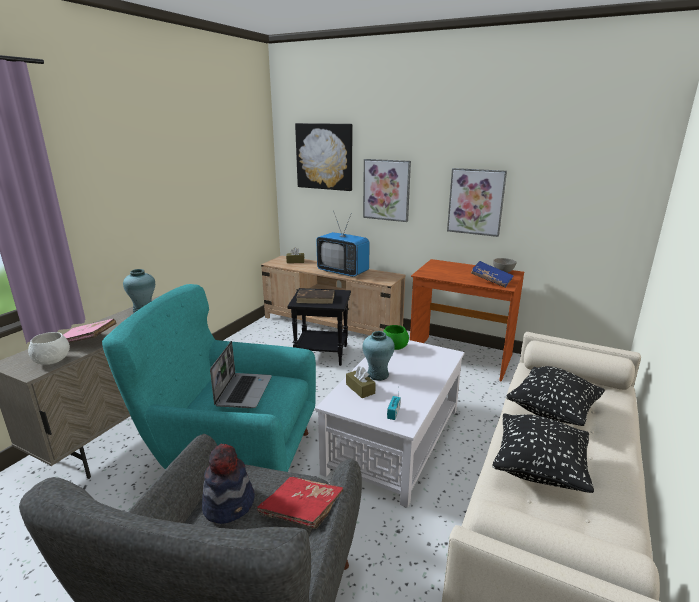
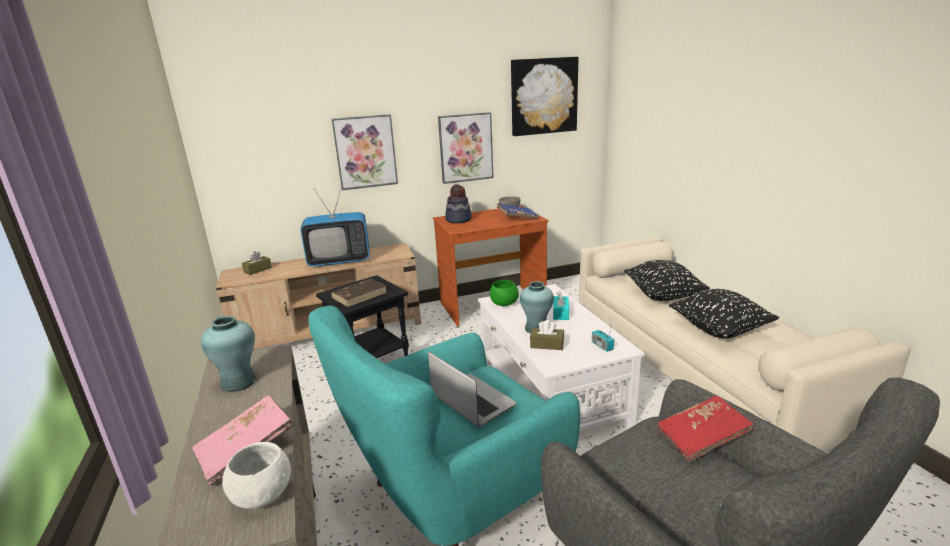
camera: 45 degrees left, 0 degrees up
hat [202,444,255,524] -> hat moved to [445,184,472,224]
picture [295,123,352,191] -> picture moved to [511,57,579,136]
none -> turquoise tissue box [553,291,569,320]

